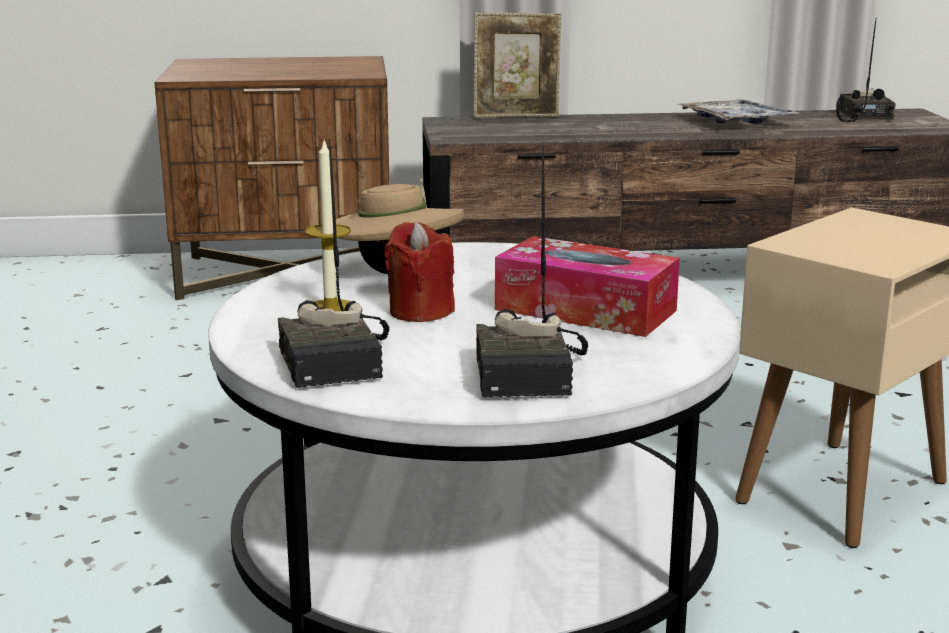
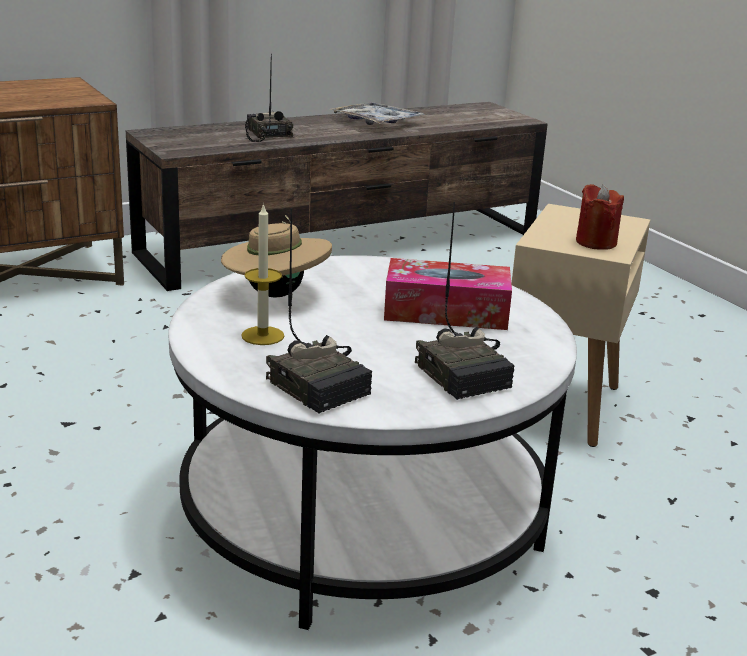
camera: 25 degrees left, 5 degrees up
red candle [384,222,455,322] -> red candle moved to [576,184,624,250]
picture frame [474,12,562,118] -> none
radio [836,20,896,122] -> radio moved to [245,54,293,142]

